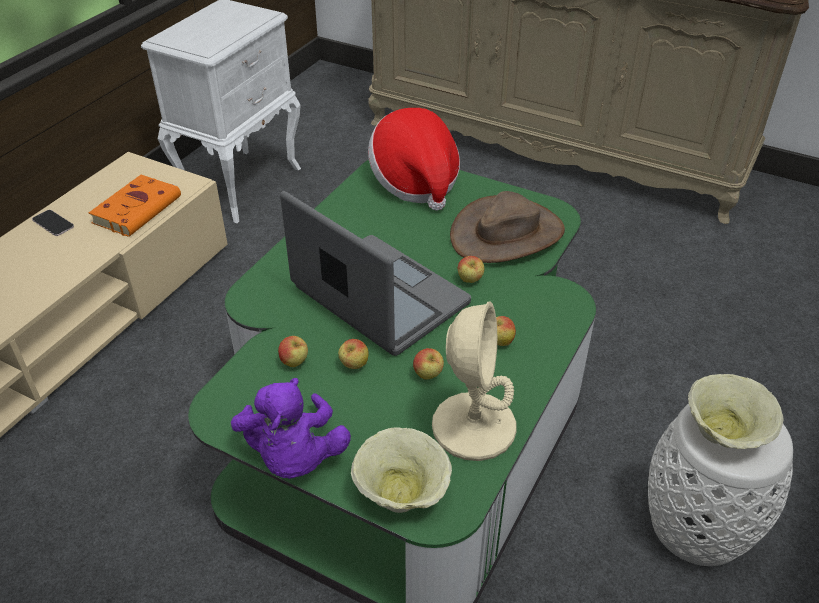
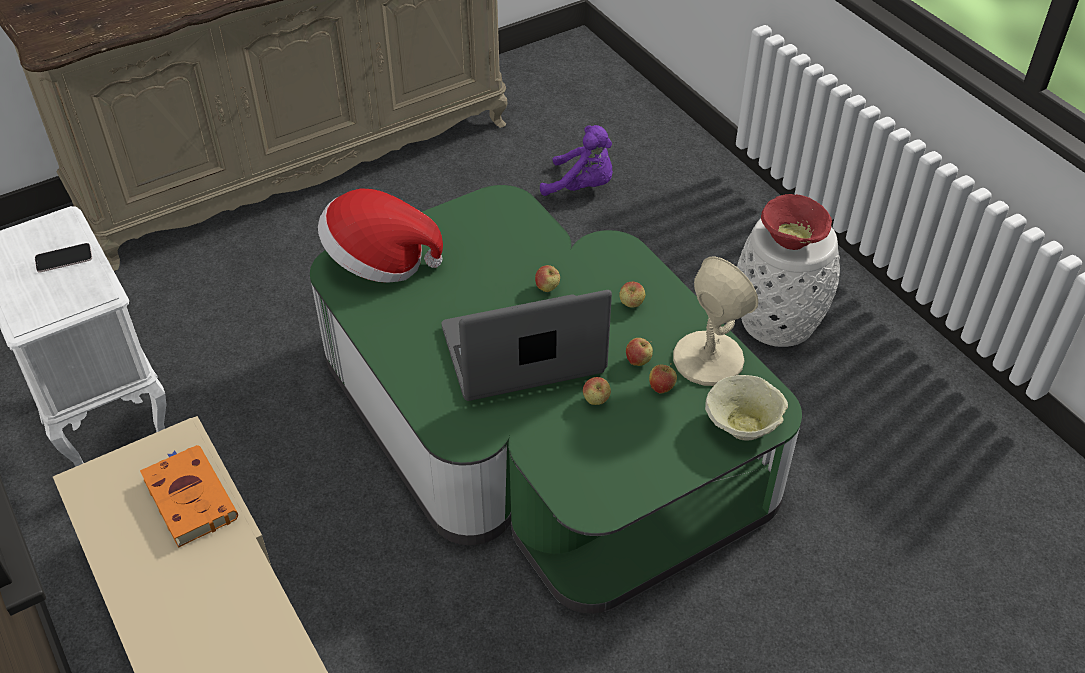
camera: 60 degrees left, 5 degrees up
phone [32,210,74,236] -> phone moved to [35,243,92,272]
purple plush toy [231,378,351,479] -> purple plush toy moved to [540,125,613,196]
apple [278,336,308,367] -> apple moved to [649,363,677,393]
brown hat [450,191,565,263] -> none
beige bowl [688,374,784,449] -> red bowl [761,194,832,250]

